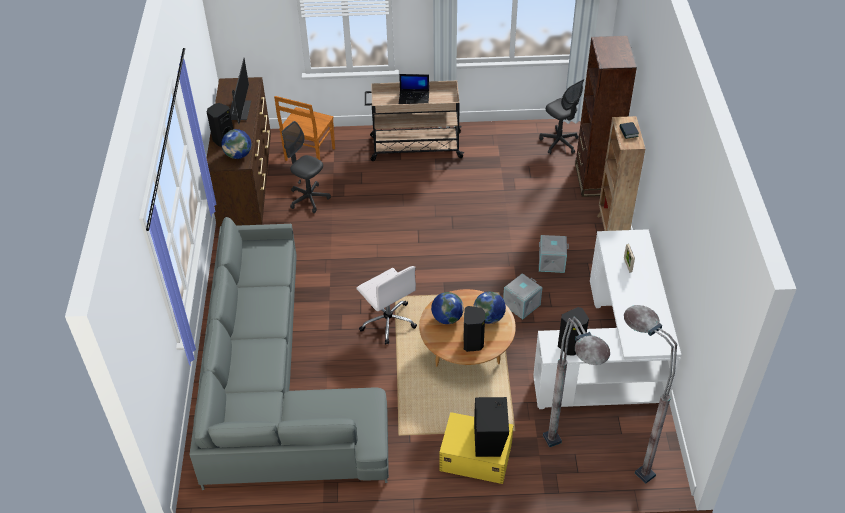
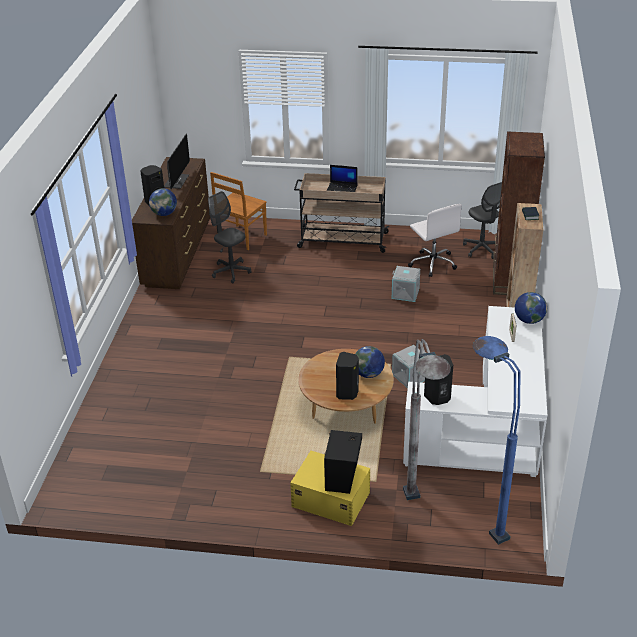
camera: 10 degrees right, 10 degrees down
grey sofa [190,217,389,490] -> none
white office chair [356,266,417,344] -> white office chair moved to [408,204,462,277]
globe [431,292,464,324] -> globe moved to [515,292,547,324]
grey storage box [539,235,569,273] -> grey storage box moved to [392,266,420,302]
grey floor lamp [624,305,677,484] -> blue floor lamp [473,336,521,545]

